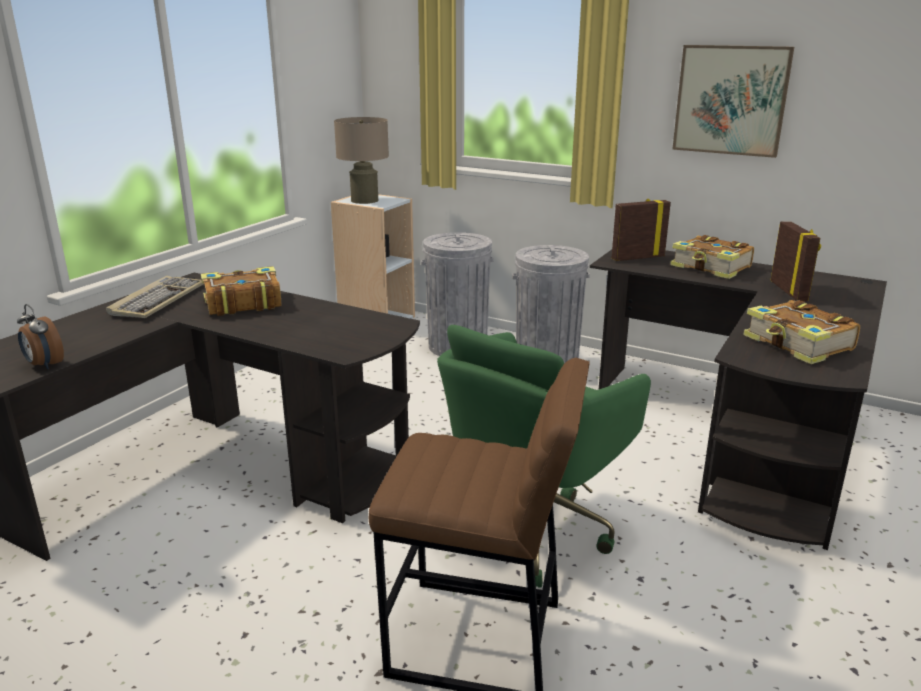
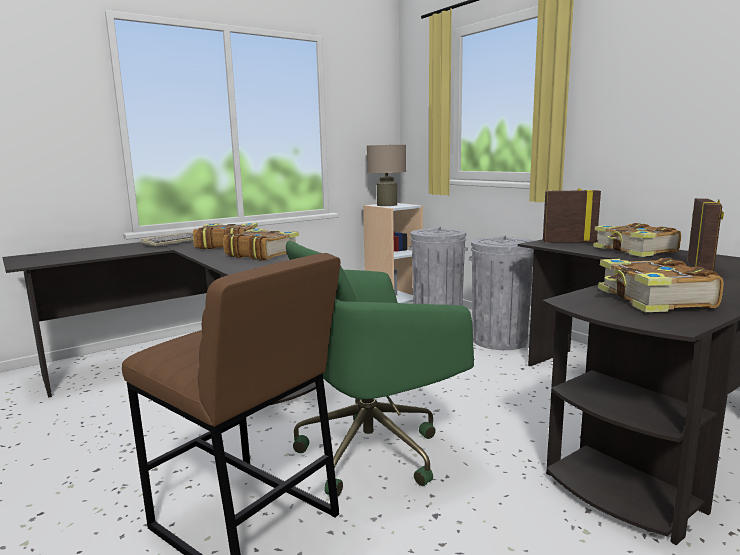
camera: 25 degrees right, 10 degrees down
alarm clock [17,304,64,369] -> none
picture [672,45,794,158] -> none
none -> book [223,229,299,261]

